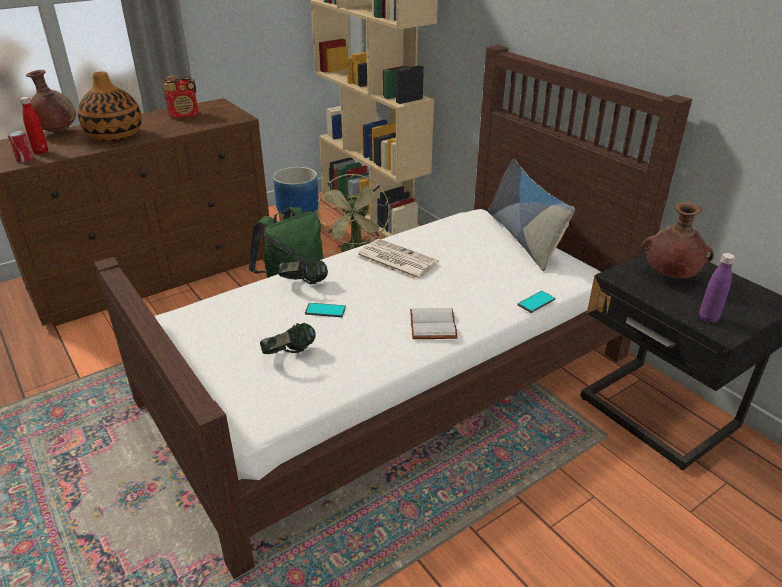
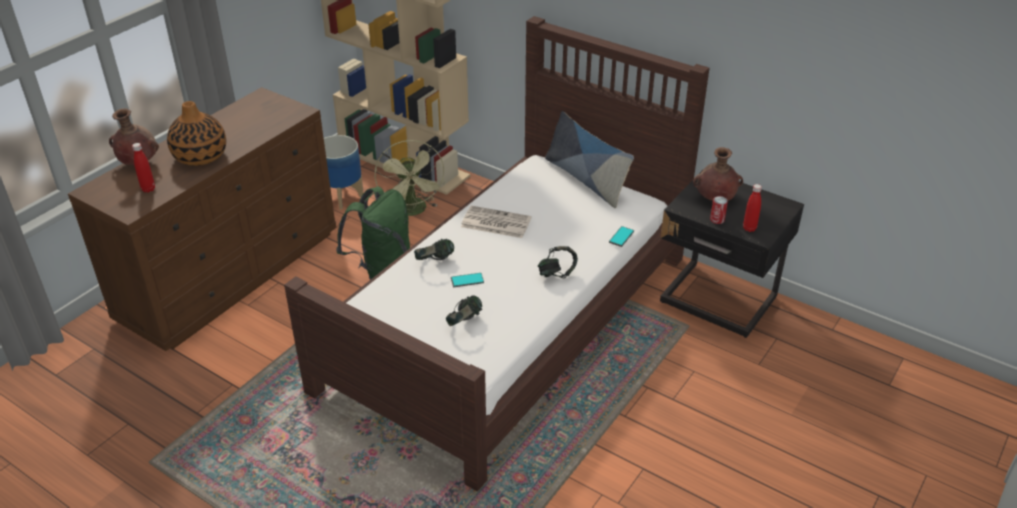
camera: 20 degrees left, 5 degrees up
can [8,131,33,162] -> can moved to [710,196,728,224]
radio [163,75,199,118] -> none
white book [410,308,458,339] -> headphones [538,246,578,278]
purple bottle [699,253,735,323] -> red bottle [743,184,762,232]

